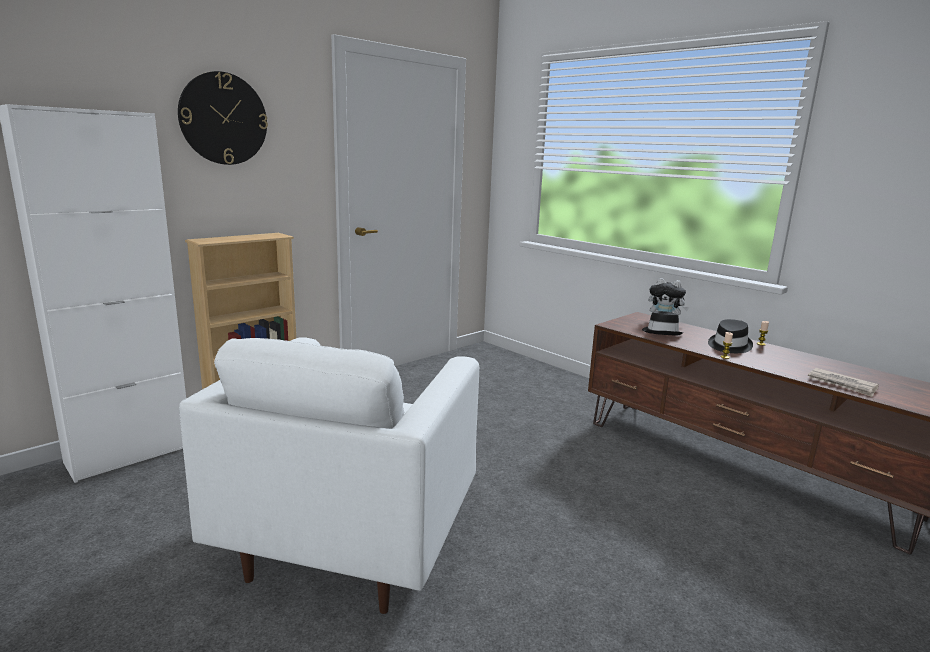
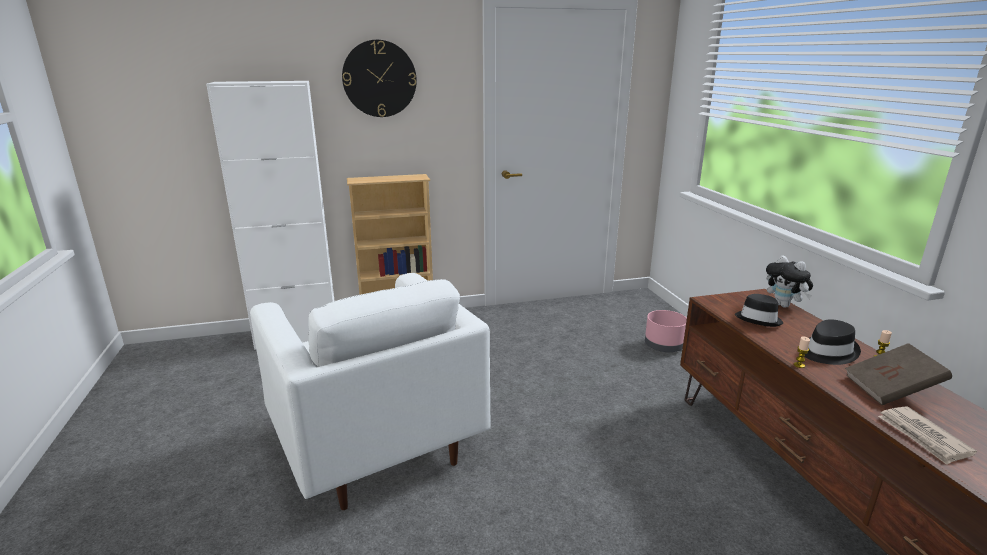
camera: 30 degrees right, 5 degrees up
white armchair [179,337,479,614] -> white armchair turned 75 degrees counterclockwise [250,273,491,510]
none -> pink planter [645,310,687,352]
none -> brown book [845,343,952,405]

